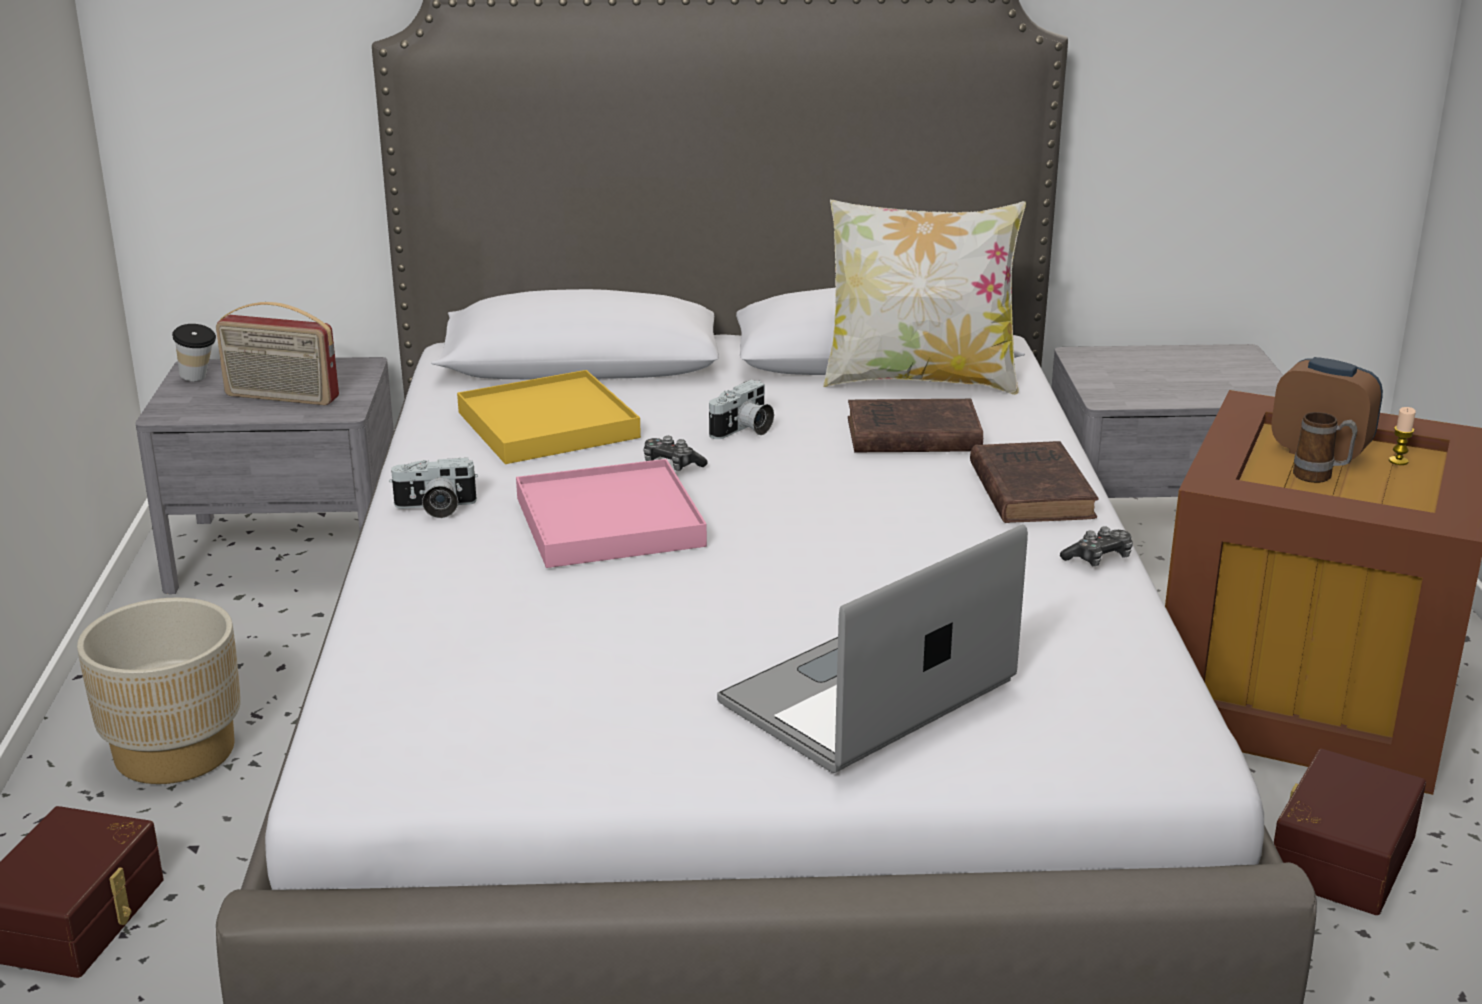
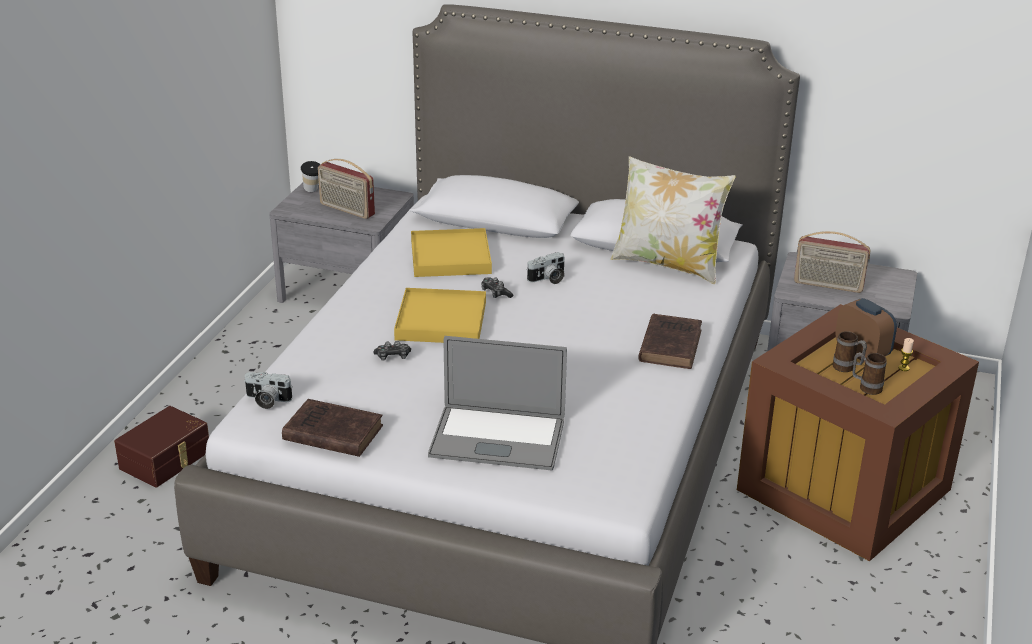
camera: 20 degrees right, 5 degrees up
beige planter [77,598,241,784] -> none
camera [389,458,478,518] -> camera moved to [244,372,293,409]
pink tray [516,459,707,568] -> yellow tray [394,288,486,343]
laptop [717,524,1028,773] -> laptop turned 150 degrees counterclockwise [428,336,567,470]
brown book [848,399,983,452] -> brown book moved to [282,399,383,457]
game controller [1060,526,1133,566] -> game controller moved to [373,341,411,361]
brown storage box [1274,749,1426,915] -> none
none -> radio [794,231,871,293]
none -> mug [852,352,887,395]

